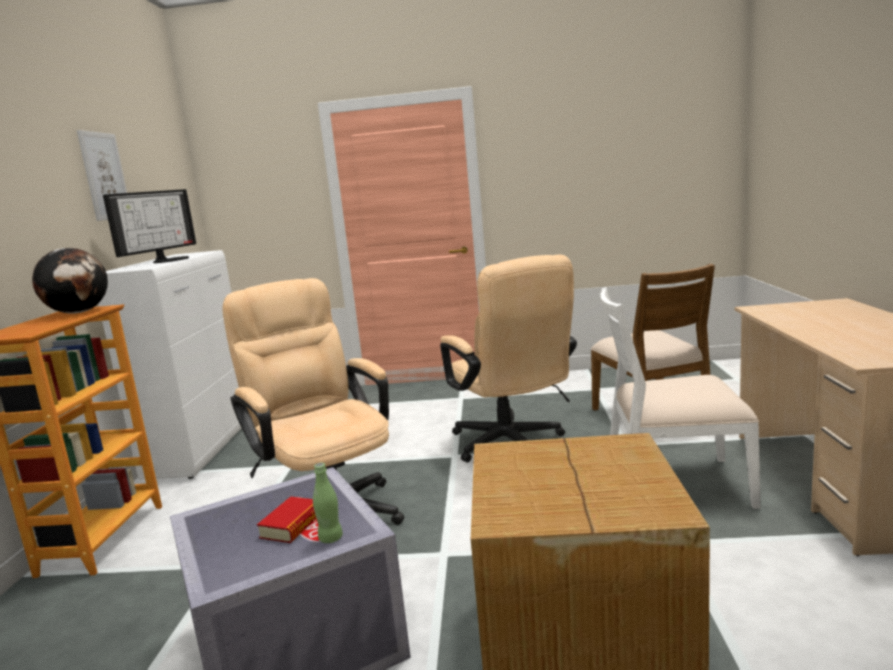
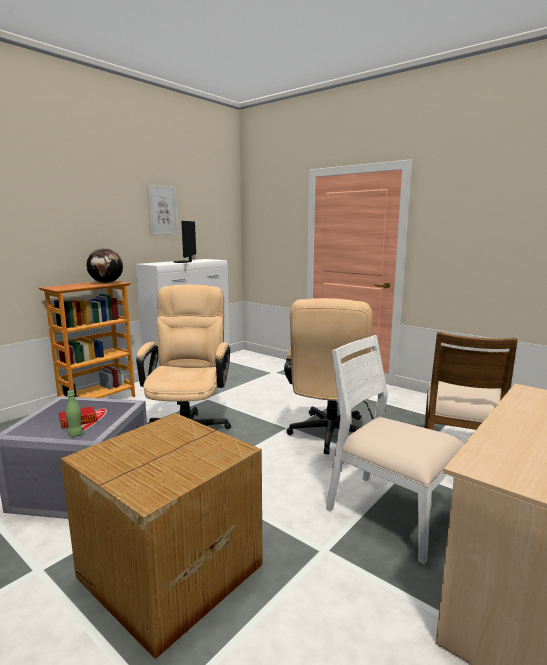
camera: 35 degrees right, 0 degrees up
monitor [103,189,196,263] -> monitor turned 120 degrees clockwise [173,221,196,263]

